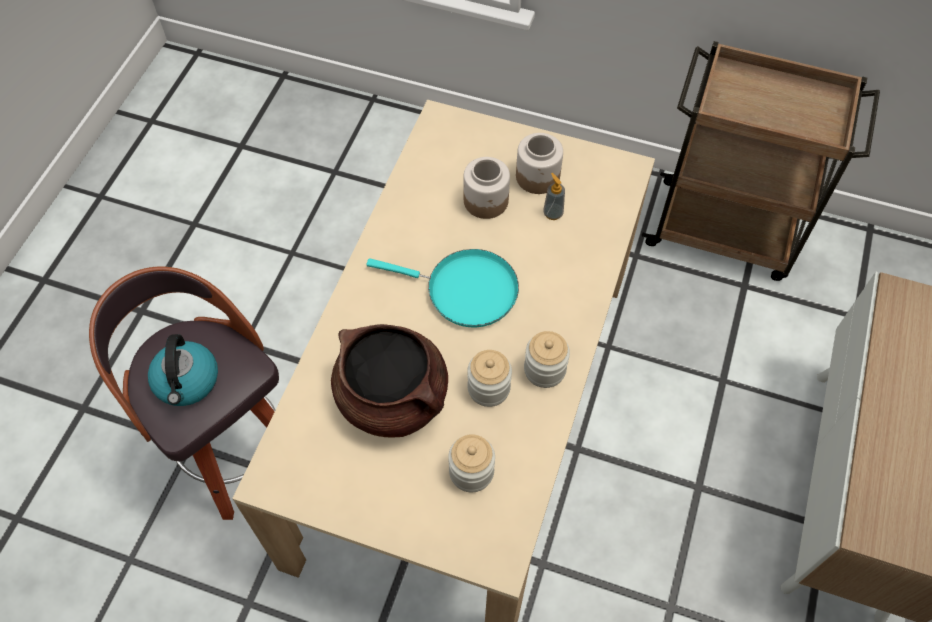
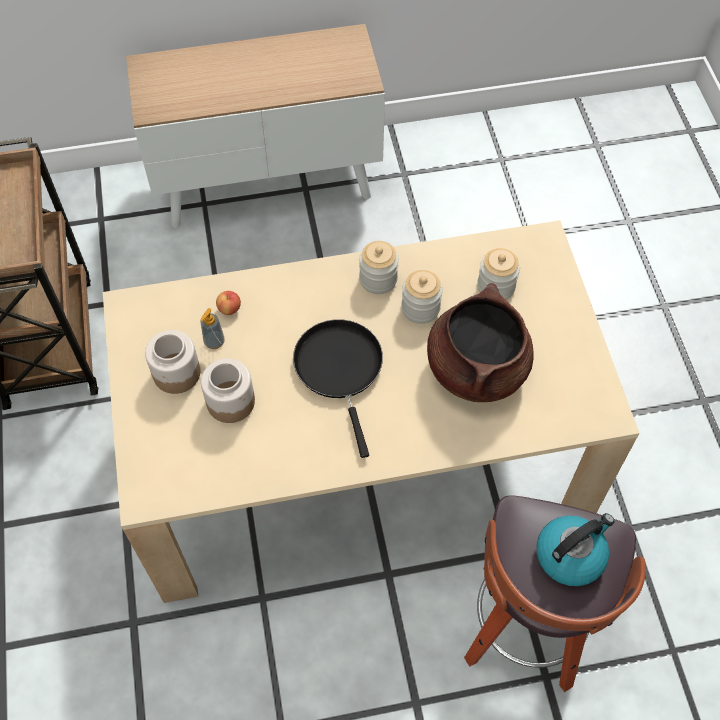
camera: 120 degrees left, 0 degrees up
turquoise frying pan [366,249,519,327] -> black frying pan [293,319,383,458]
none -> apple [216,291,241,315]

